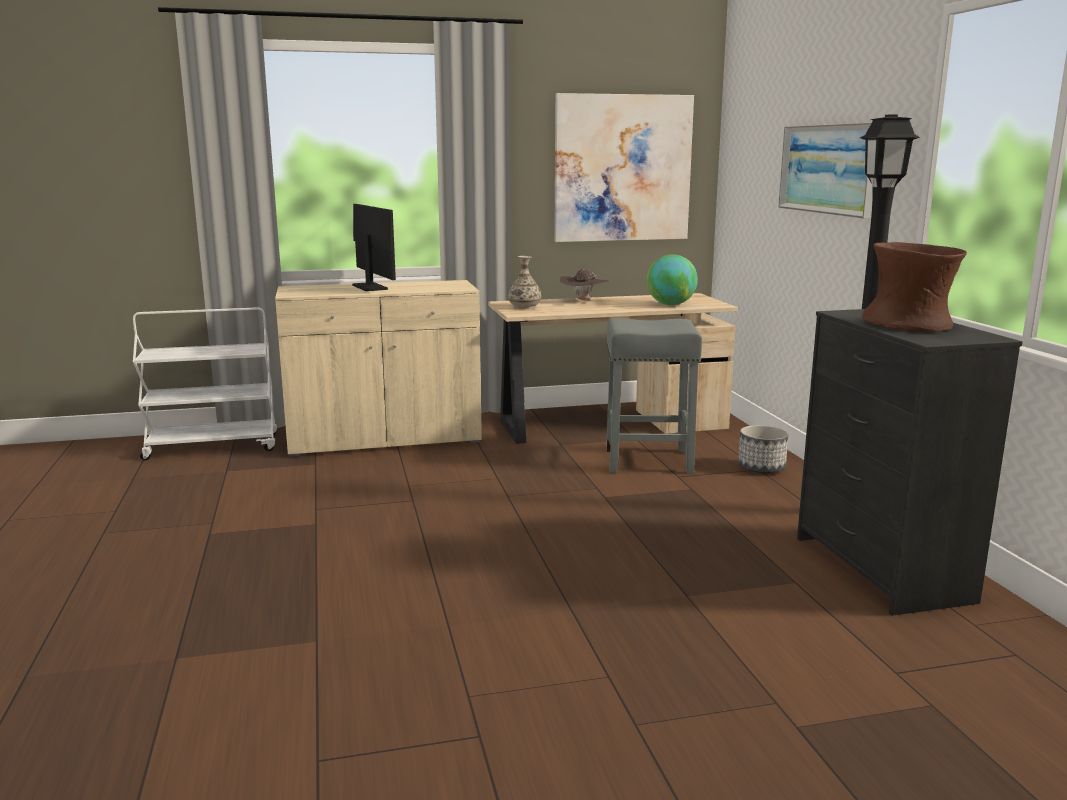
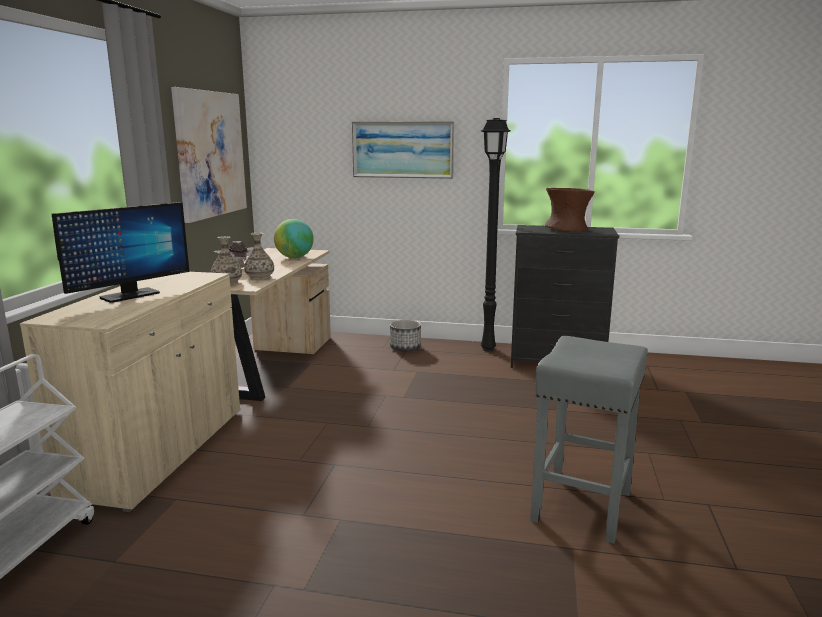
camera: 65 degrees left, 0 degrees up
monitor [352,204,396,291] -> monitor turned 135 degrees clockwise [52,202,189,303]
grey stool [606,318,702,474] -> grey stool moved to [530,336,648,544]
none -> vase [244,232,274,280]

